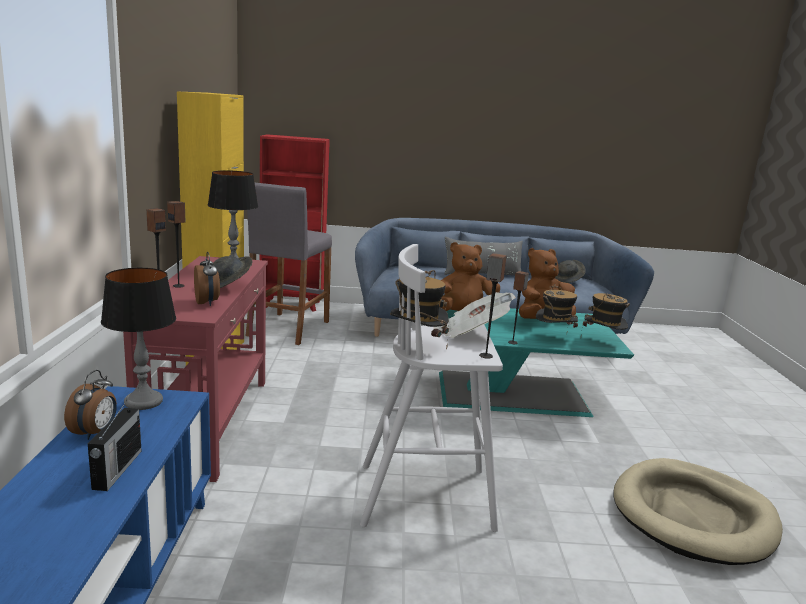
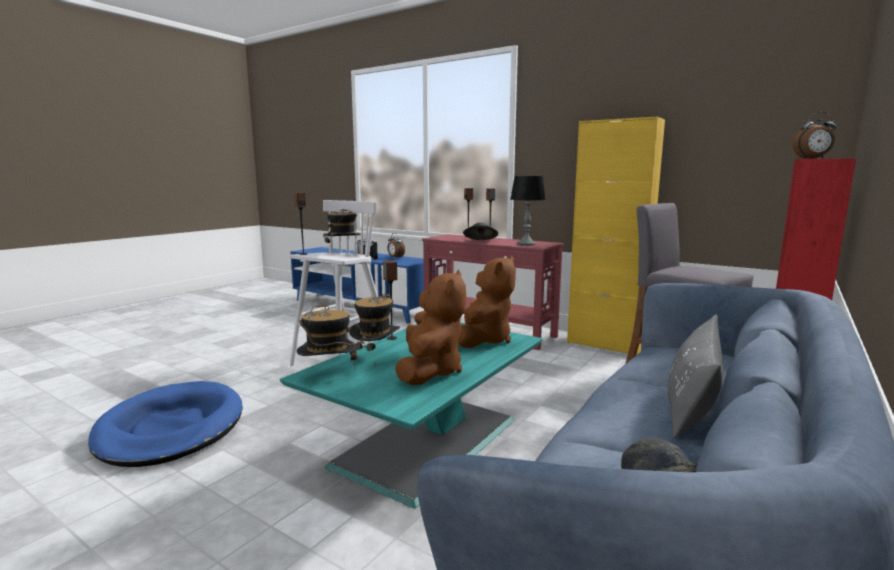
camera: 125 degrees right, 5 degrees down
table lamp [101,268,176,410] -> none
alarm clock [194,252,220,306] -> alarm clock moved to [793,112,836,159]
newspaper [434,292,516,338] -> none
beige dog bed [613,458,783,565] -> blue dog bed [88,381,243,467]

